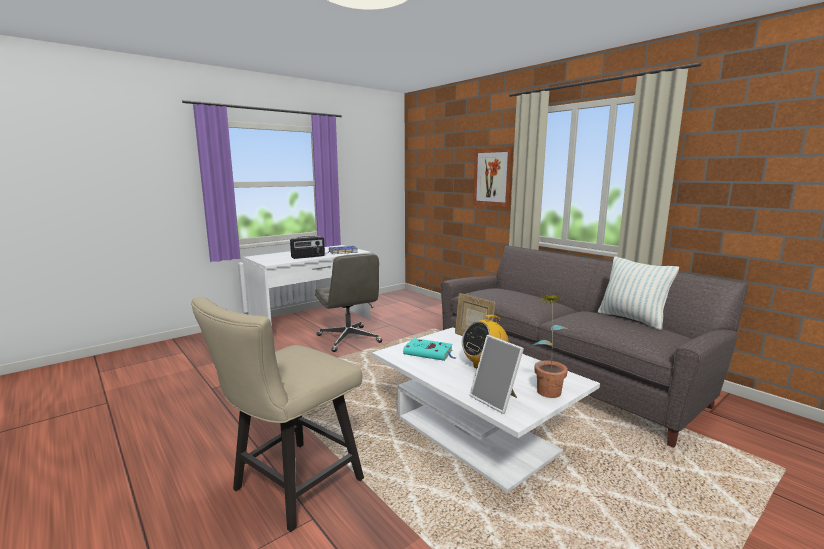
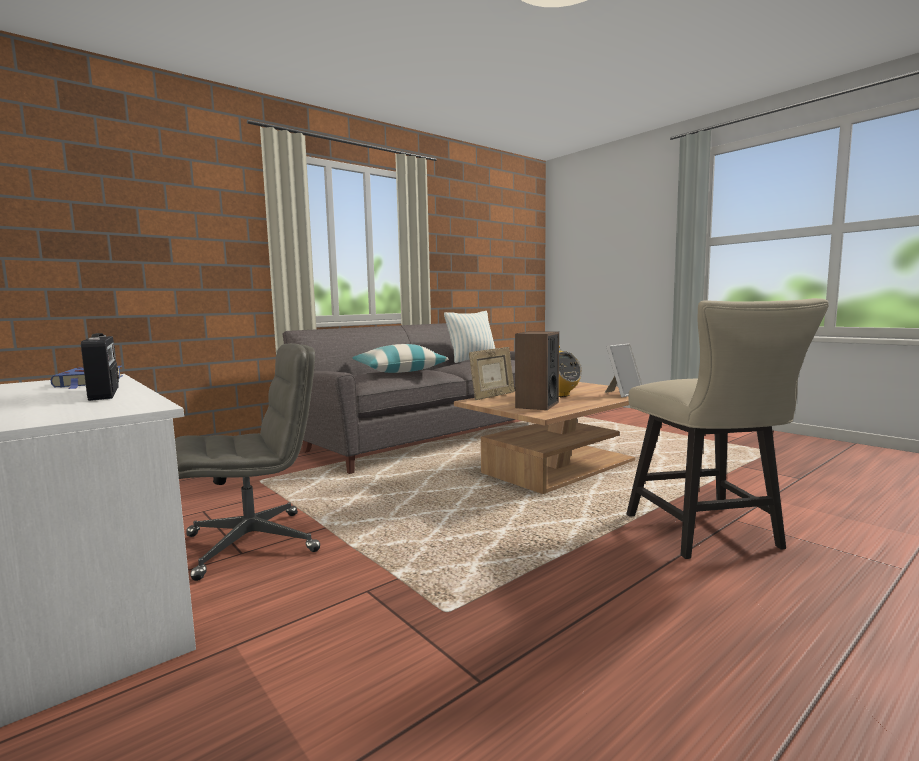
camera: 90 degrees left, 5 degrees down
beige chair [191,297,364,532] -> beige chair turned 45 degrees clockwise [626,298,829,559]
white coffee table [372,327,600,493] -> brown coffee table [454,382,635,494]
turquoise book [403,338,456,361] -> speaker [515,331,559,410]
picture [473,147,514,207] -> none
potted plant [532,294,568,398] -> none
none -> pillow [352,344,448,373]

